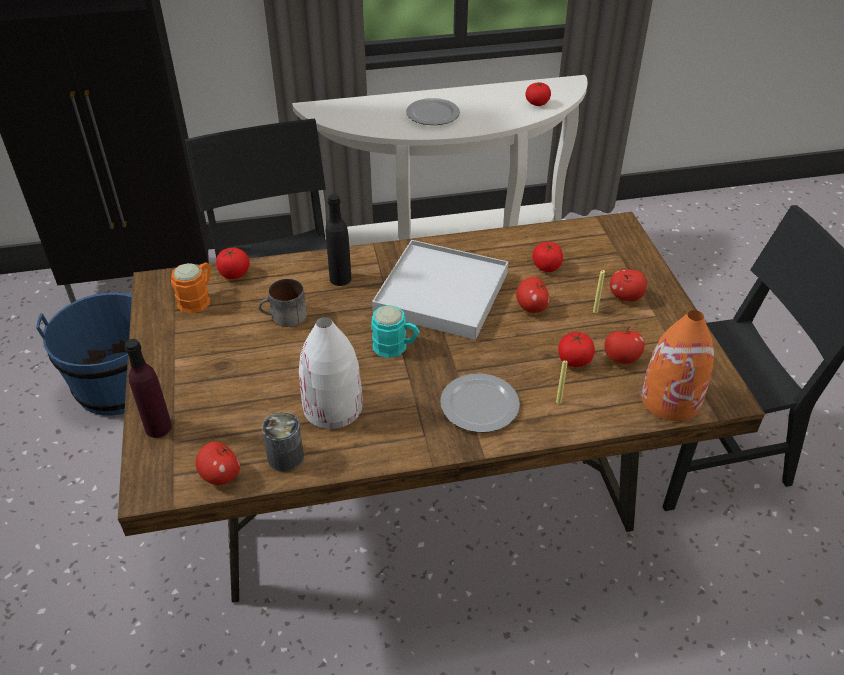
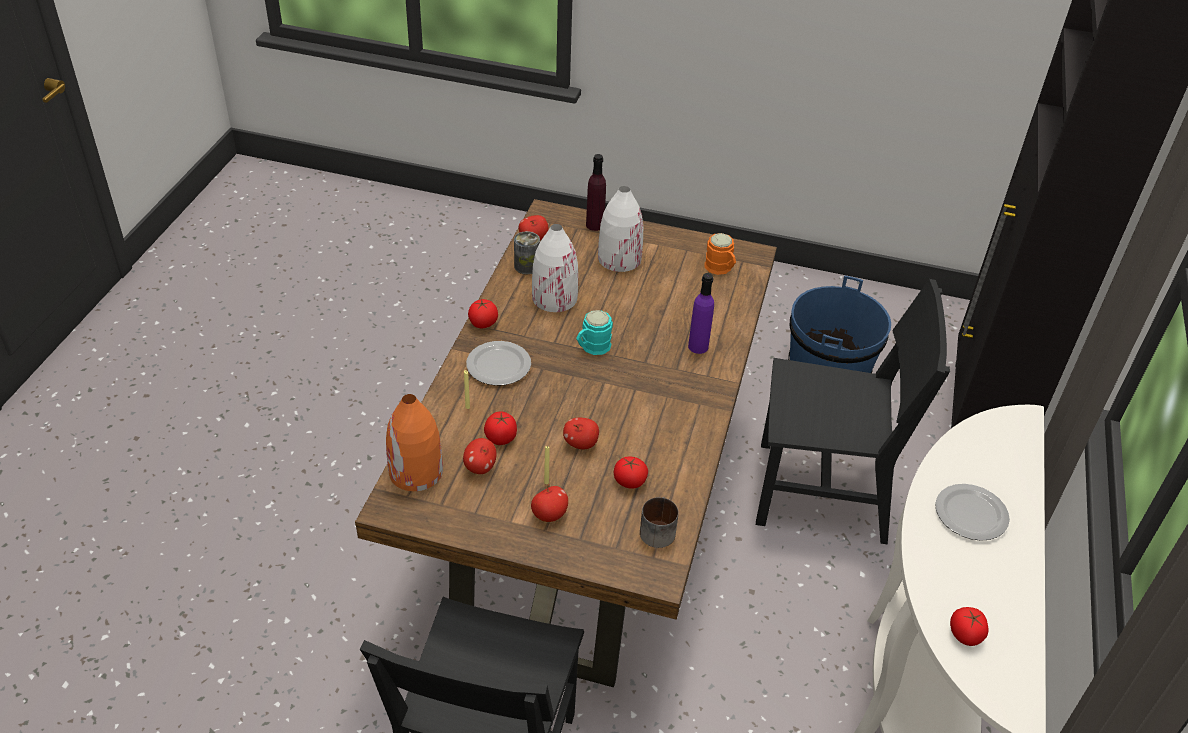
camera: 115 degrees right, 0 degrees up
tomato [216,248,250,279] -> tomato moved to [468,298,498,328]
mug [258,279,307,327] -> mug moved to [640,497,679,548]
black bottle [326,194,351,286] -> purple bottle [688,273,714,354]
white tray [372,240,508,340] -> none
none -> white vase [598,186,643,272]

